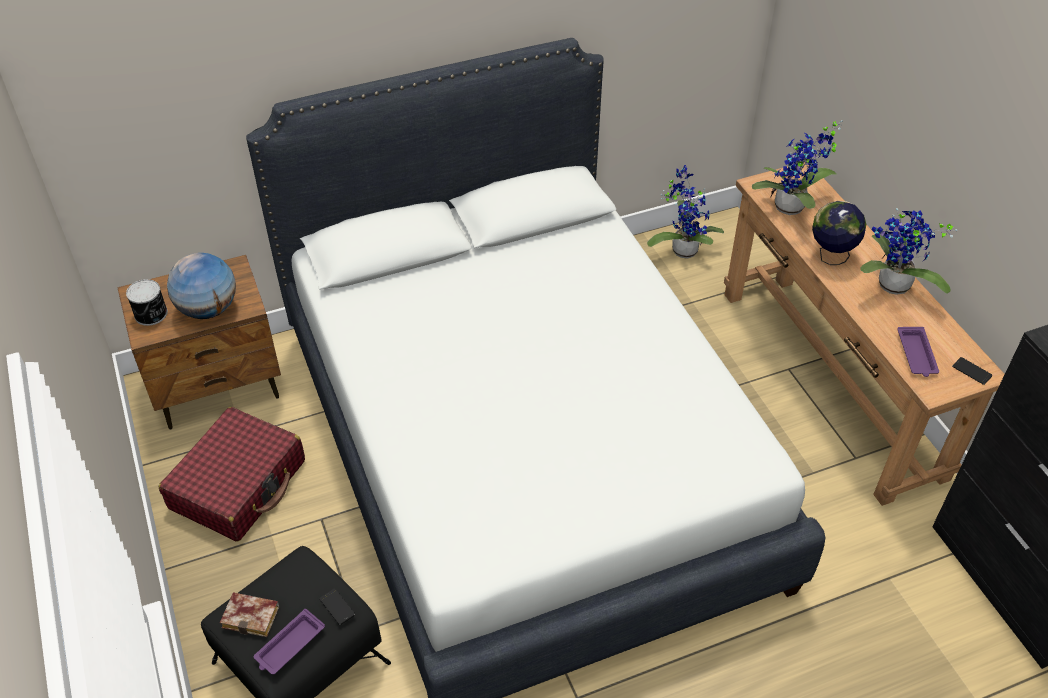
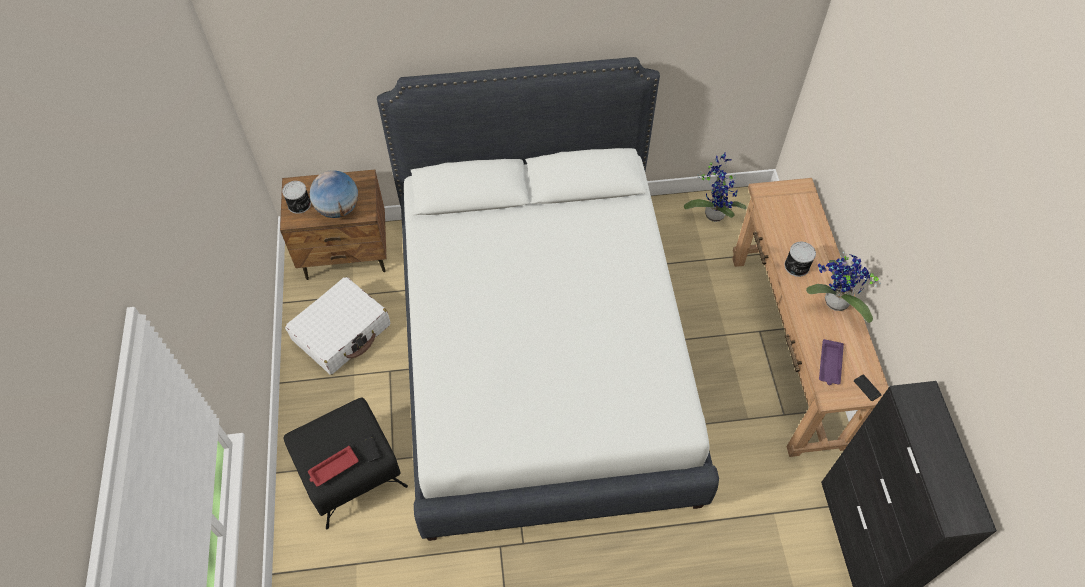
camera: 15 degrees right, 10 degrees up
red suitcase [159,407,305,542] -> white suitcase [285,277,390,375]
book [220,592,279,637] -> none
purple tray [254,609,325,675] -> red tray [308,446,359,487]
potted plant [752,120,843,215] -> none
globe [812,201,866,265] -> can [784,242,816,277]

